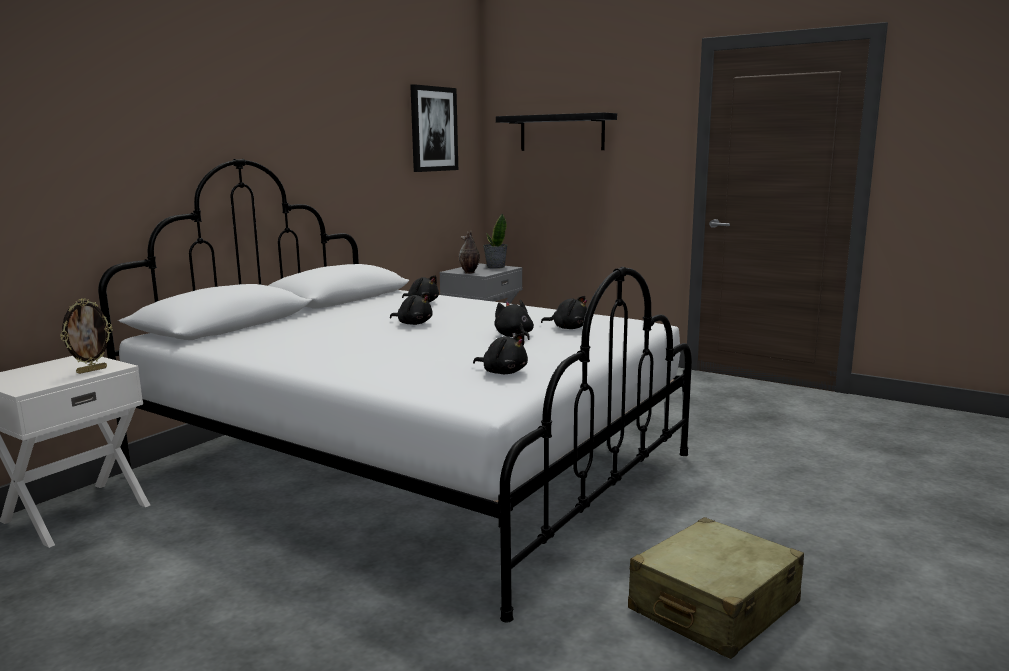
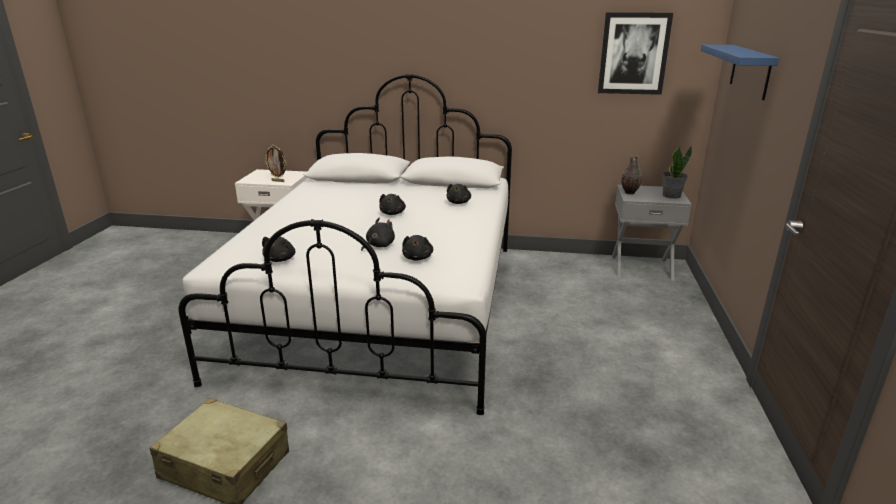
camera: 65 degrees right, 10 degrees up
black shelf [496,112,617,151] -> blue shelf [701,44,779,100]

